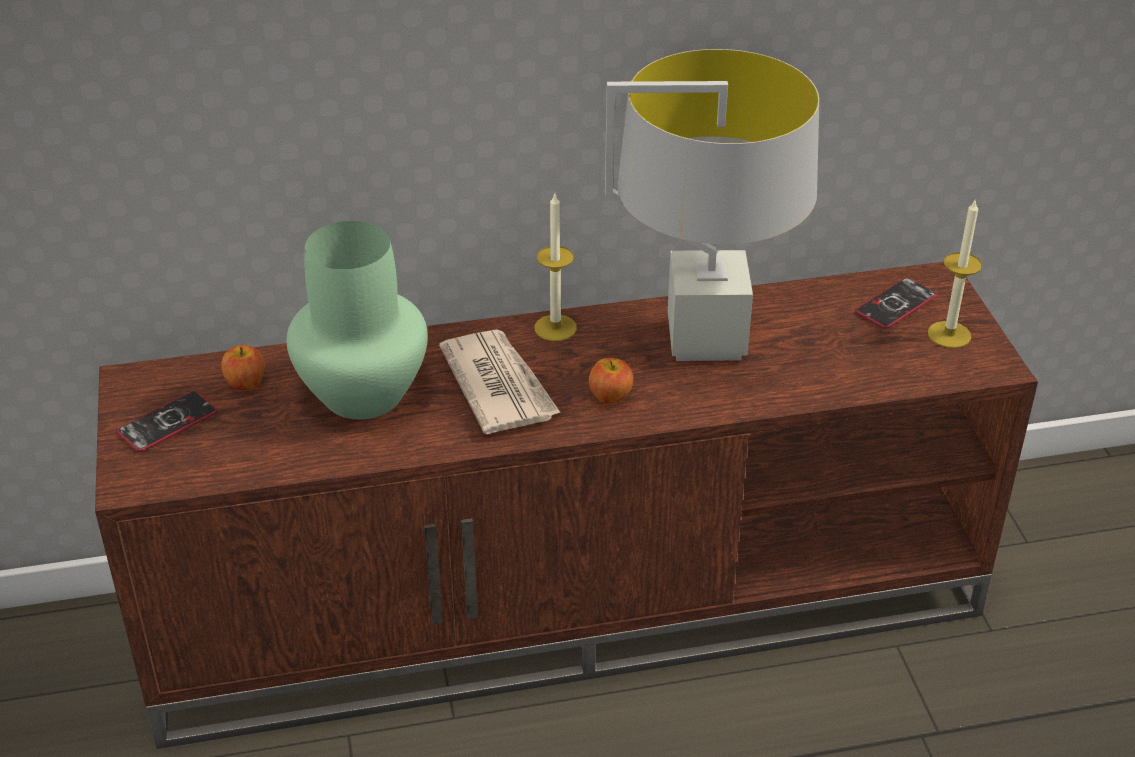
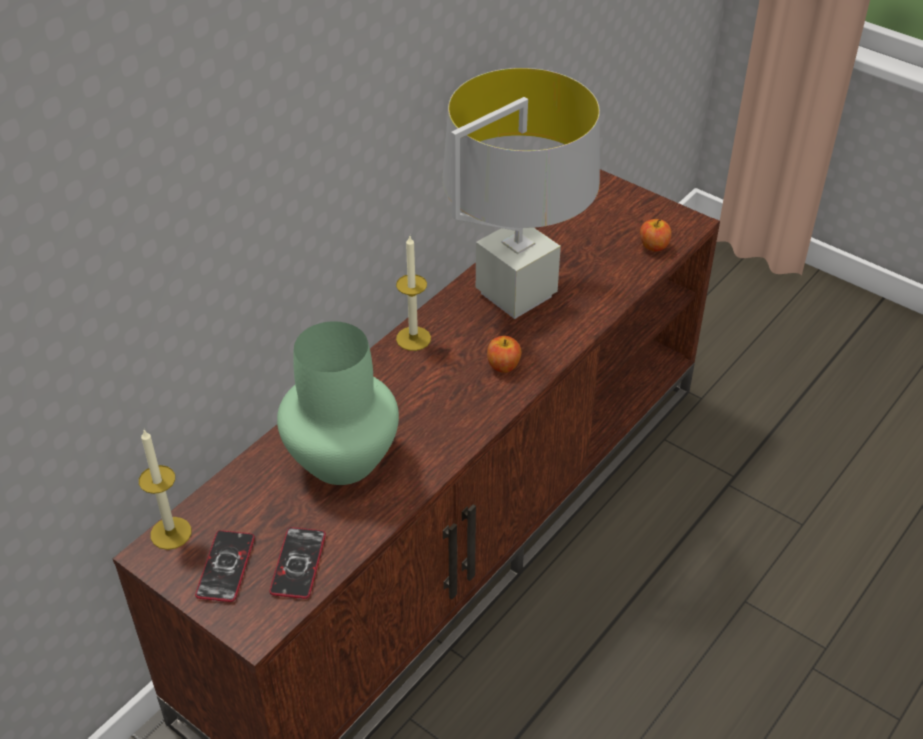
camera: 40 degrees left, 5 degrees up
apple [221,345,265,390] -> apple moved to [640,219,672,252]
newspaper [439,330,561,434] -> none
phone [855,278,937,329] -> phone moved to [269,527,326,599]
candle [928,198,982,348] -> candle moved to [139,430,192,550]

